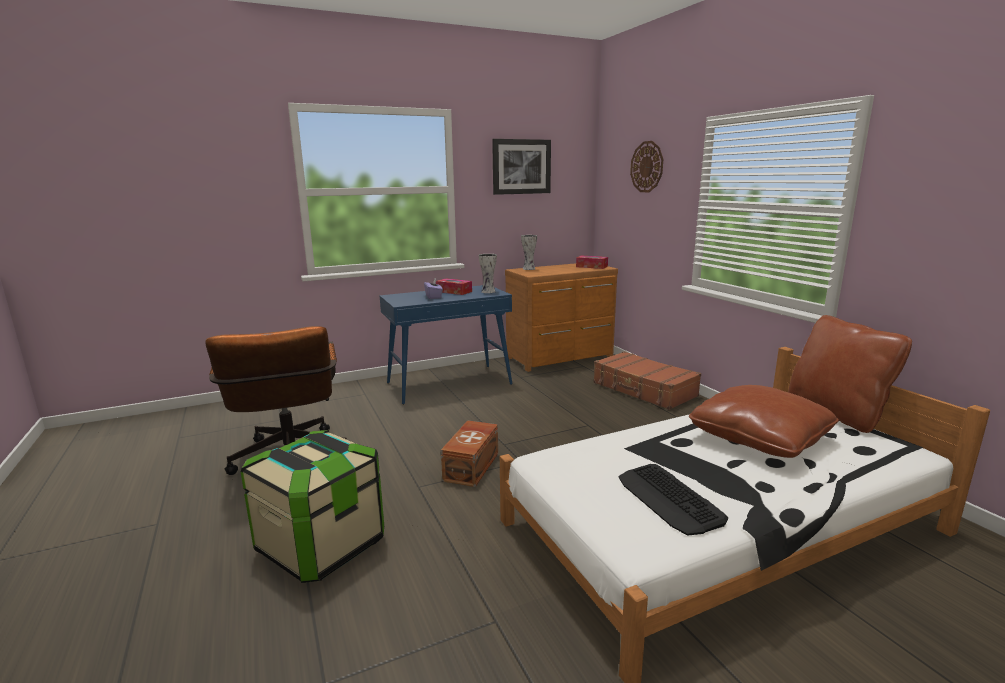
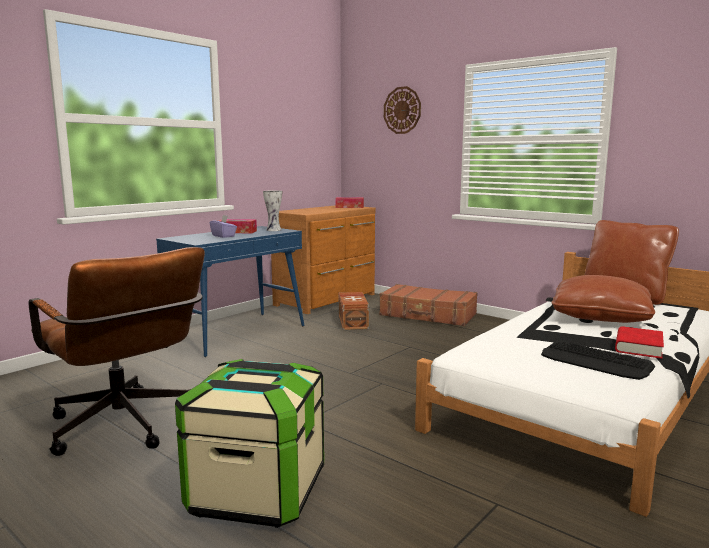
camera: 25 degrees left, 5 degrees down
brown storage box [441,420,498,487] -> brown storage box moved to [339,292,369,330]
picture [492,139,551,195] -> none
vase [521,235,537,270] -> none
none -> red book [615,326,664,359]

